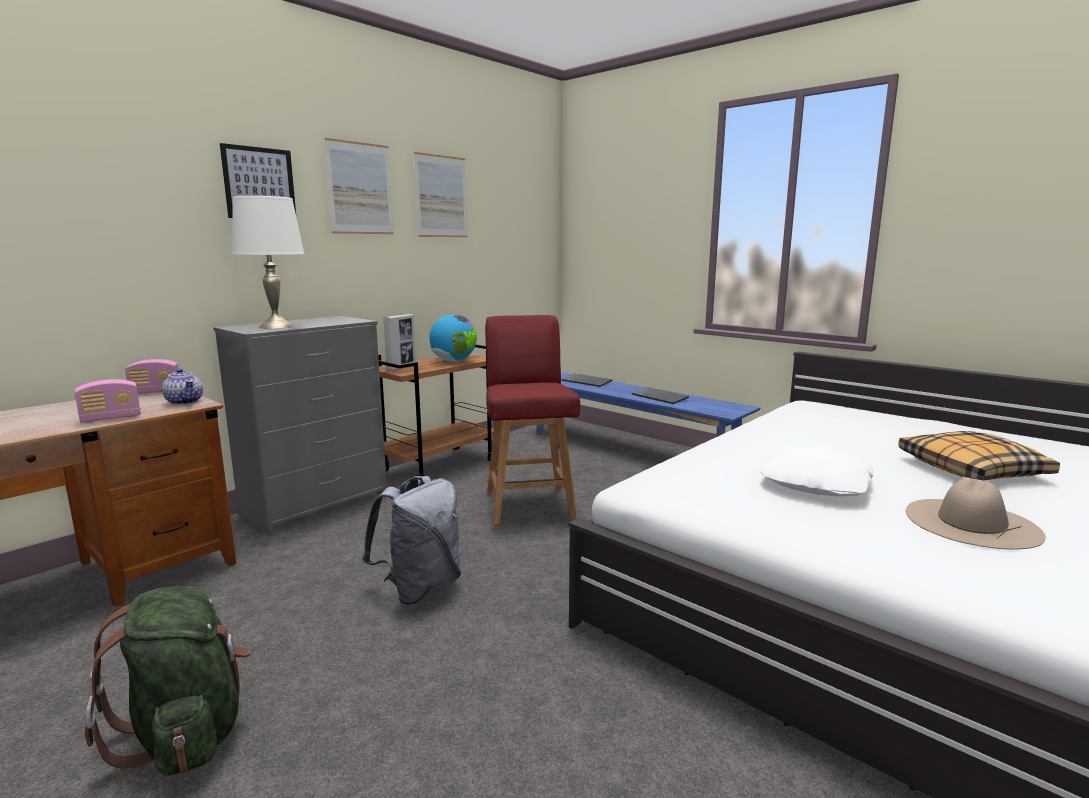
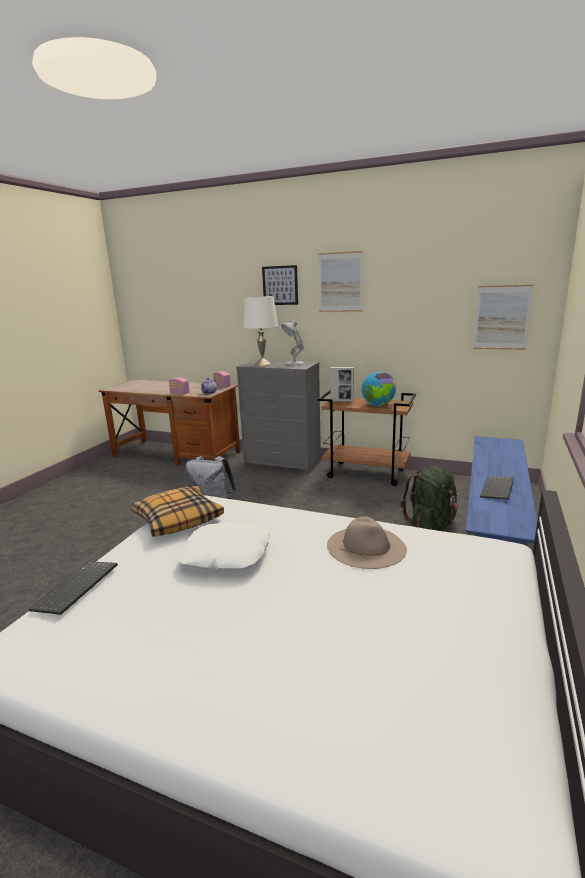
camera: 70 degrees right, 5 degrees up
green backpack [85,586,251,776] -> green backpack moved to [401,466,459,531]
picture [414,152,467,237] -> picture moved to [473,285,534,350]
red chair [485,315,580,525] -> none
keyboard [561,374,613,387] -> keyboard moved to [29,561,118,615]
pillow [898,431,1060,481] -> pillow moved to [131,486,224,537]
beige hat [906,479,1046,550] -> beige hat moved to [327,516,407,569]
none -> white table lamp [281,320,304,365]

